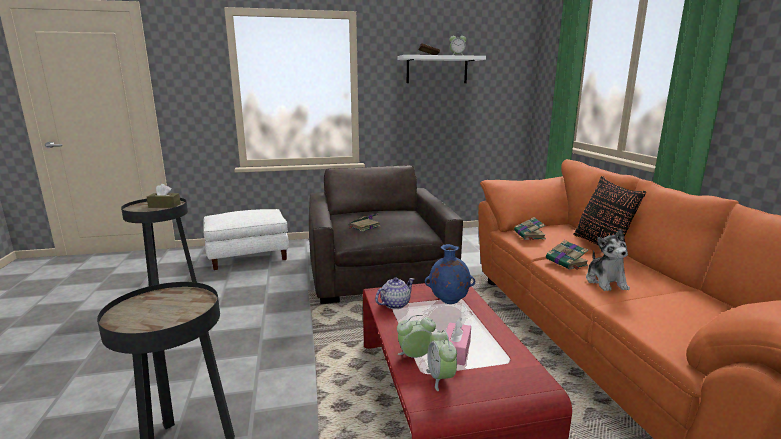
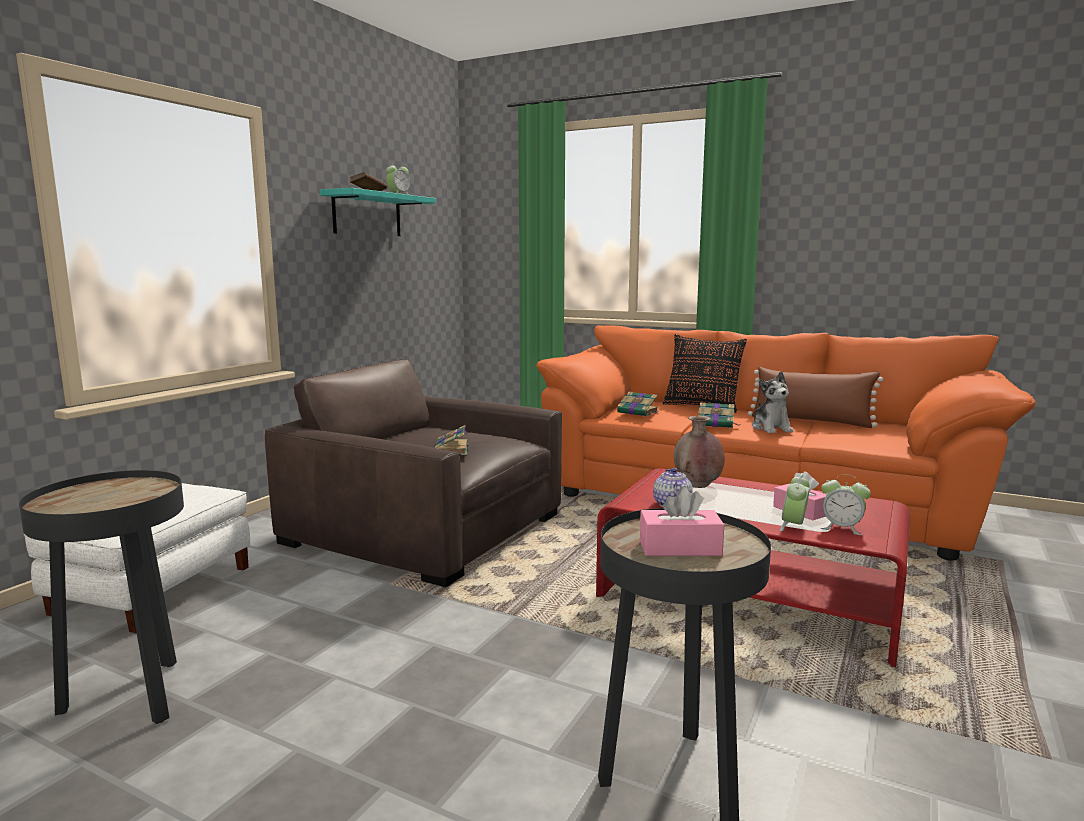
camera: 50 degrees left, 5 degrees down
brown tissue box [147,184,181,208] -> none
white shelf [398,55,486,83] -> turquoise shelf [320,188,436,236]
blue vase [425,244,475,304] -> brown vase [674,416,725,488]
plush toy [586,229,630,291] -> plush toy turned 45 degrees clockwise [752,372,793,433]
none -> pink tissue box [640,487,724,556]
none -> brown pillow [748,367,884,428]

